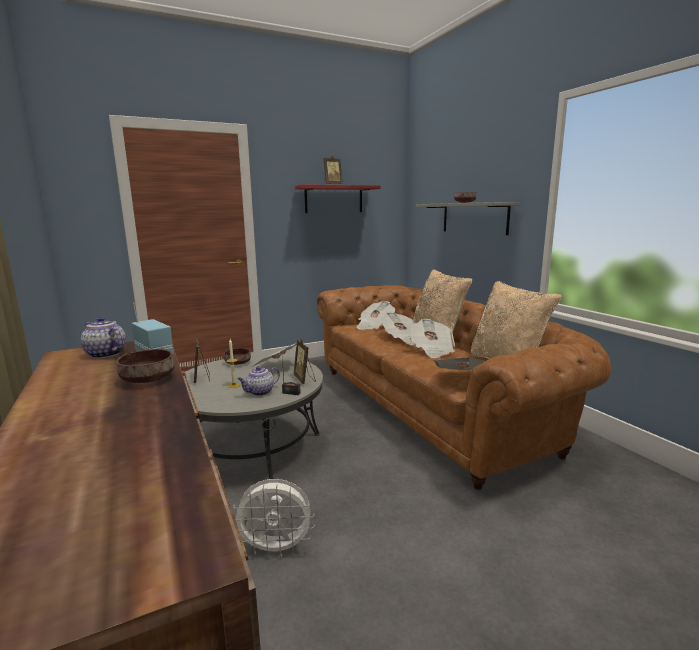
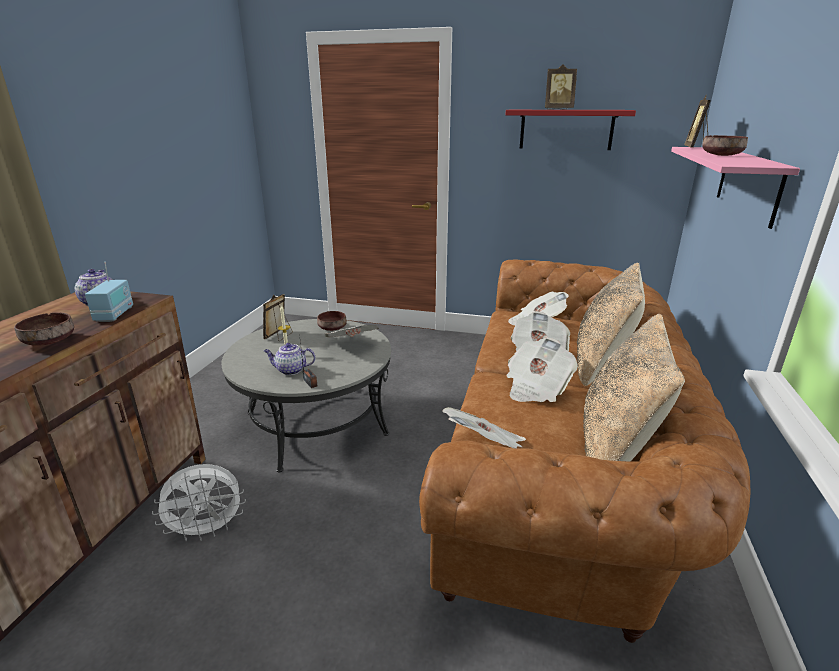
camera: 40 degrees right, 10 degrees up
white fan [233,479,315,558] -> white fan turned 60 degrees counterclockwise [152,464,246,541]
picture frame [293,339,316,384] -> picture frame moved to [684,95,711,148]
grey shelf [416,202,520,235] -> pink shelf [671,147,800,229]

